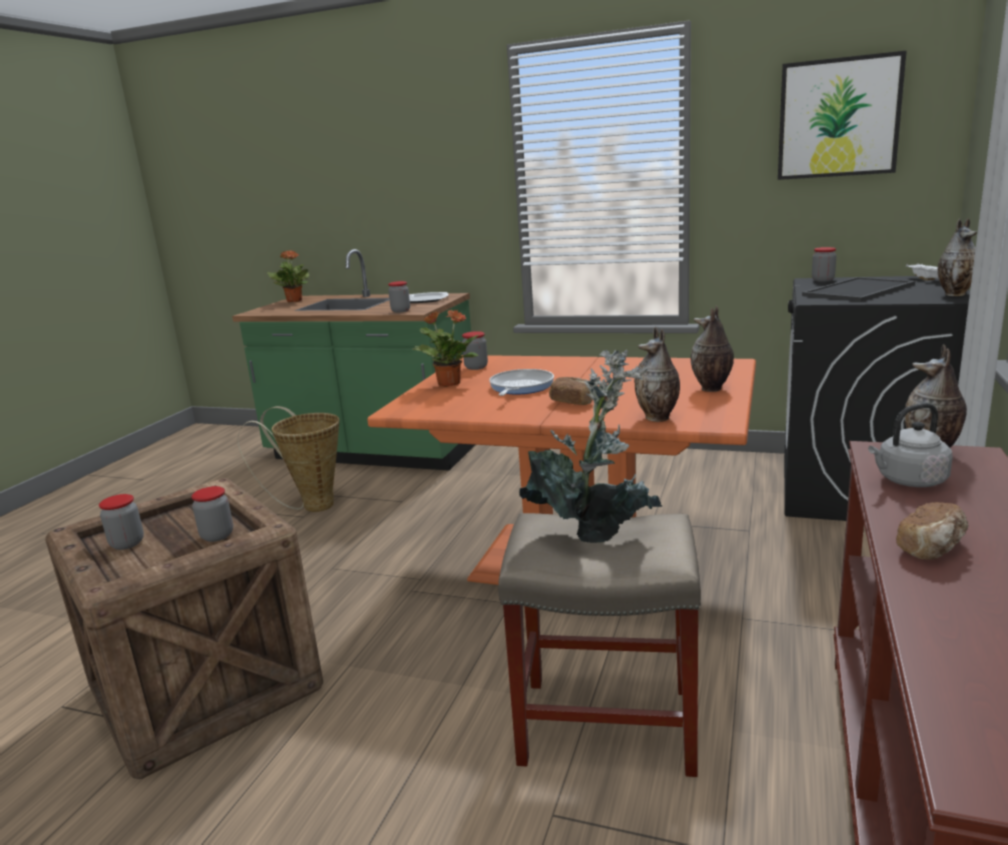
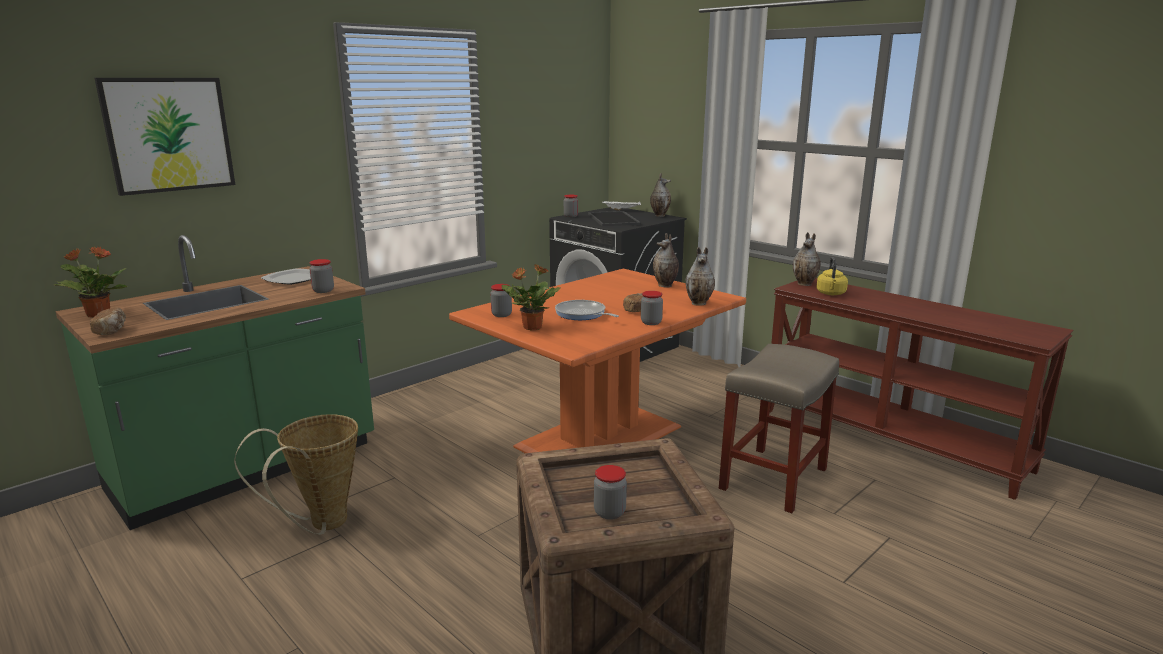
camera: 65 degrees left, 0 degrees up
jar [191,486,233,542] -> jar moved to [641,291,663,325]
potted plant [519,349,662,543] -> none
picture [778,51,907,180] -> picture moved to [95,78,235,196]
grey kettle [868,403,953,487] -> yellow kettle [816,257,848,295]
bread [896,503,969,560] -> bread moved to [90,307,126,335]

